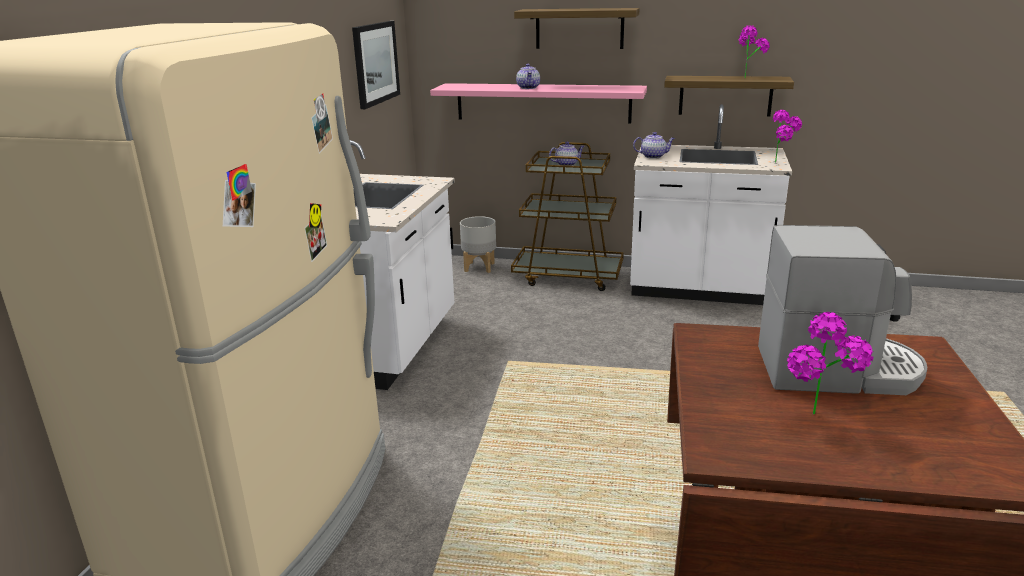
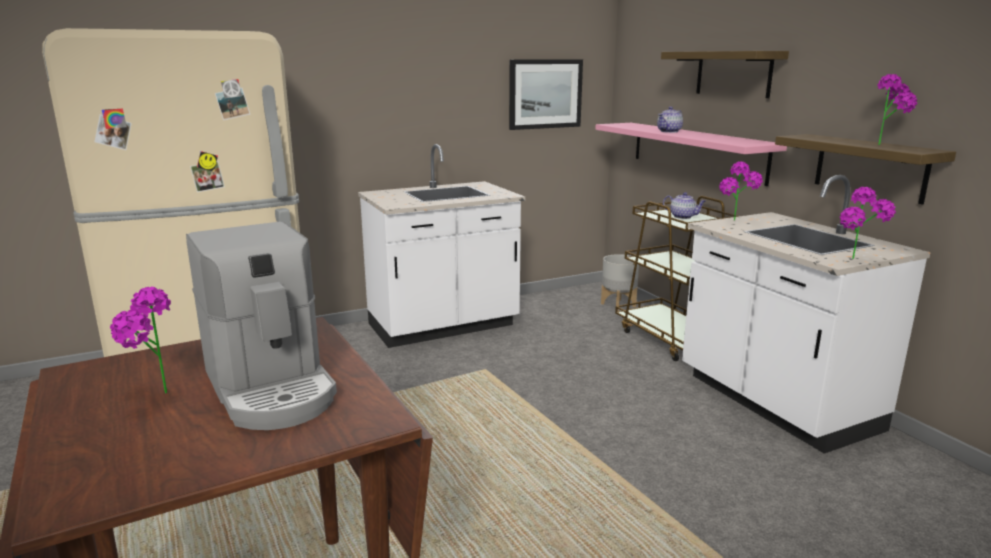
camera: 50 degrees right, 5 degrees down
teapot [633,132,675,159] -> potted plant [719,162,763,221]

